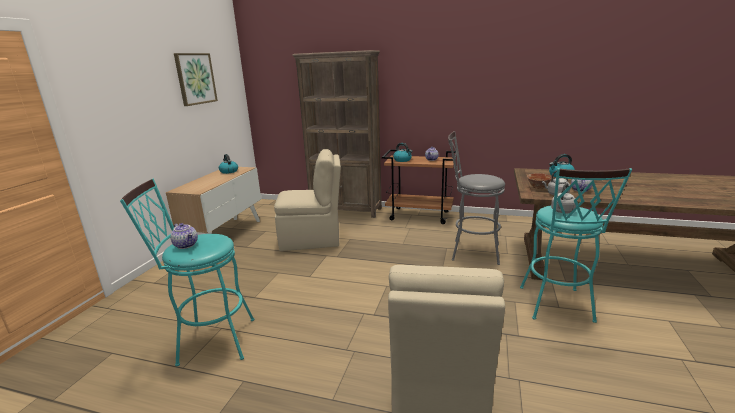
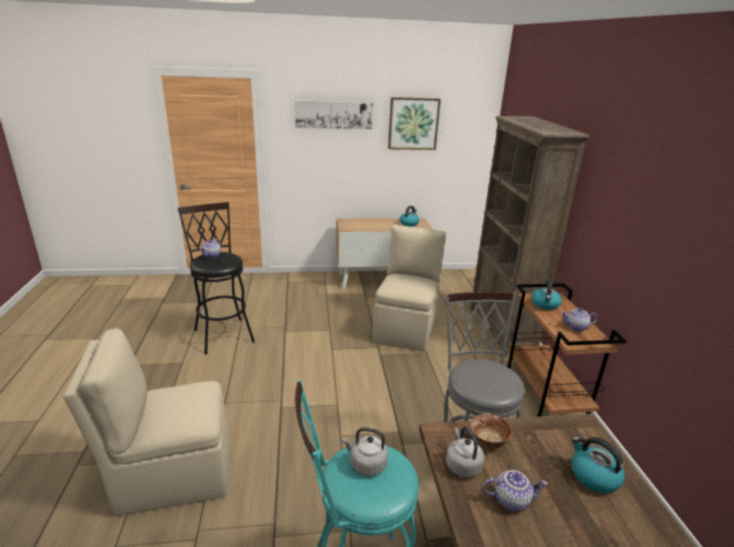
camera: 65 degrees right, 5 degrees up
turquoise stool [120,179,254,366] -> black stool [178,202,255,354]
beige chair [274,149,341,251] -> beige chair turned 135 degrees counterclockwise [373,225,446,352]
none -> picture [295,100,373,129]

